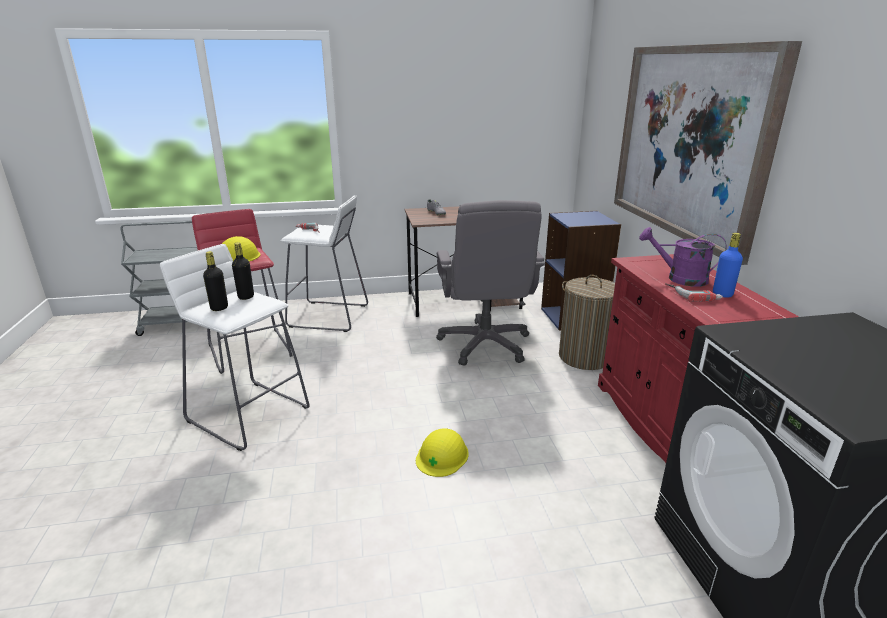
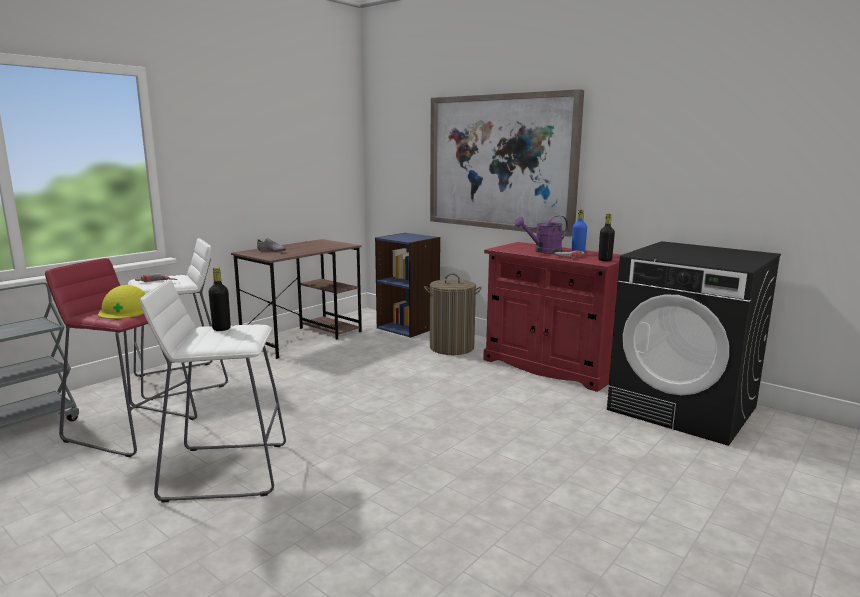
camera: 40 degrees left, 10 degrees down
black bottle [203,251,228,311] -> black bottle moved to [598,214,615,262]
yellow hard hat [416,428,469,477] -> none
grey office chair [436,200,545,366] -> none

